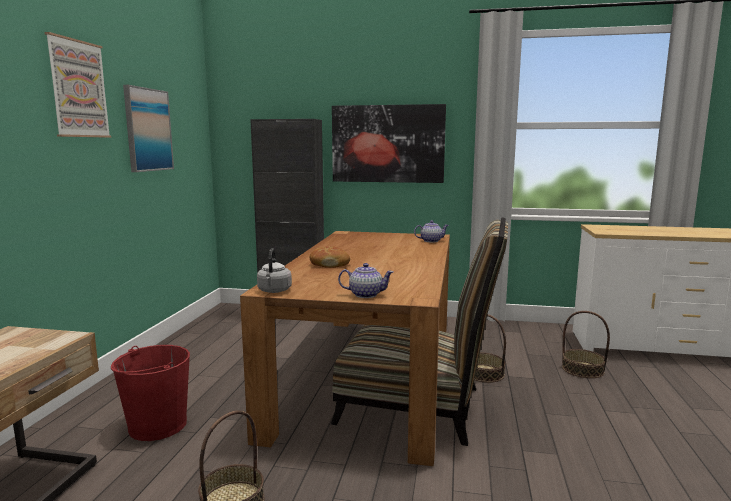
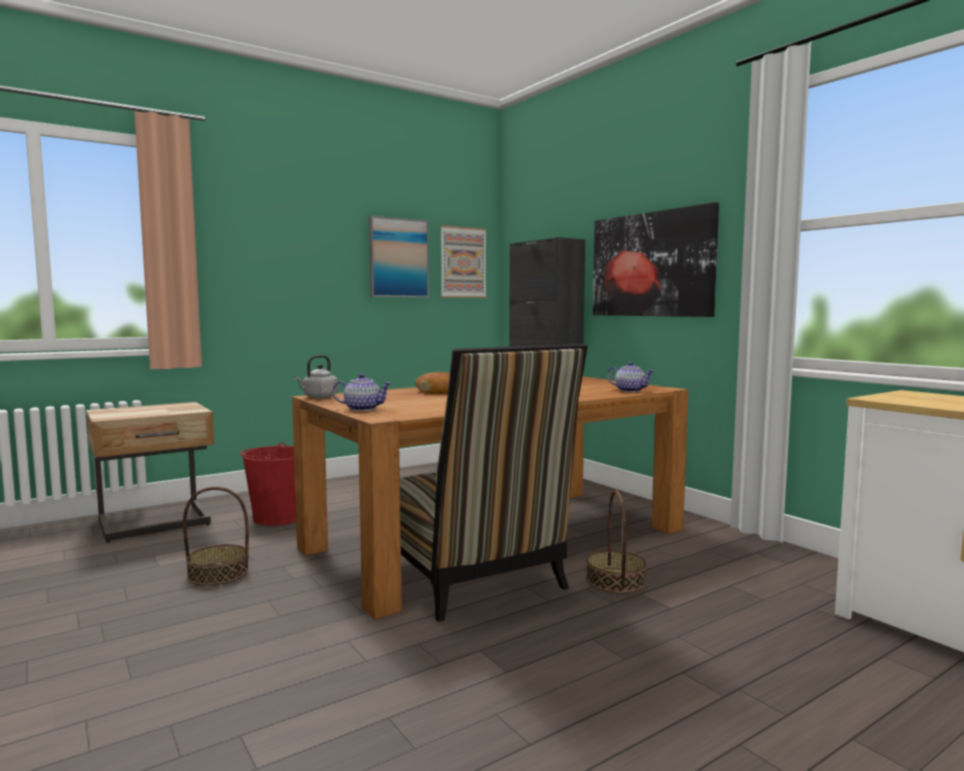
camera: 45 degrees right, 5 degrees down
picture [45,32,111,138] -> picture moved to [440,225,487,298]
teapot [338,263,393,298] -> teapot turned 45 degrees counterclockwise [333,374,392,411]
basket [562,311,610,378] -> none

